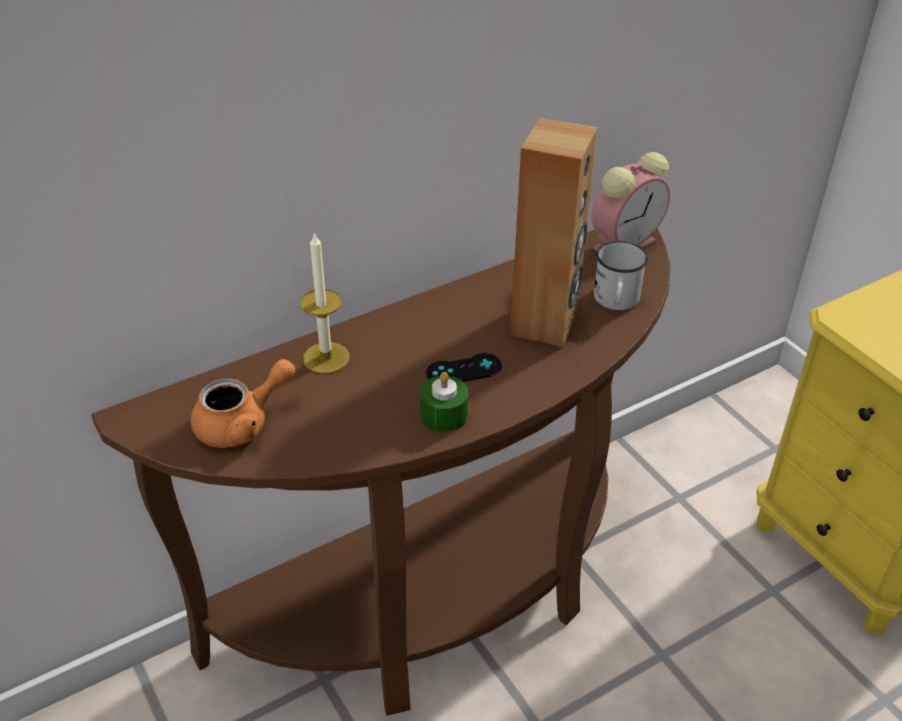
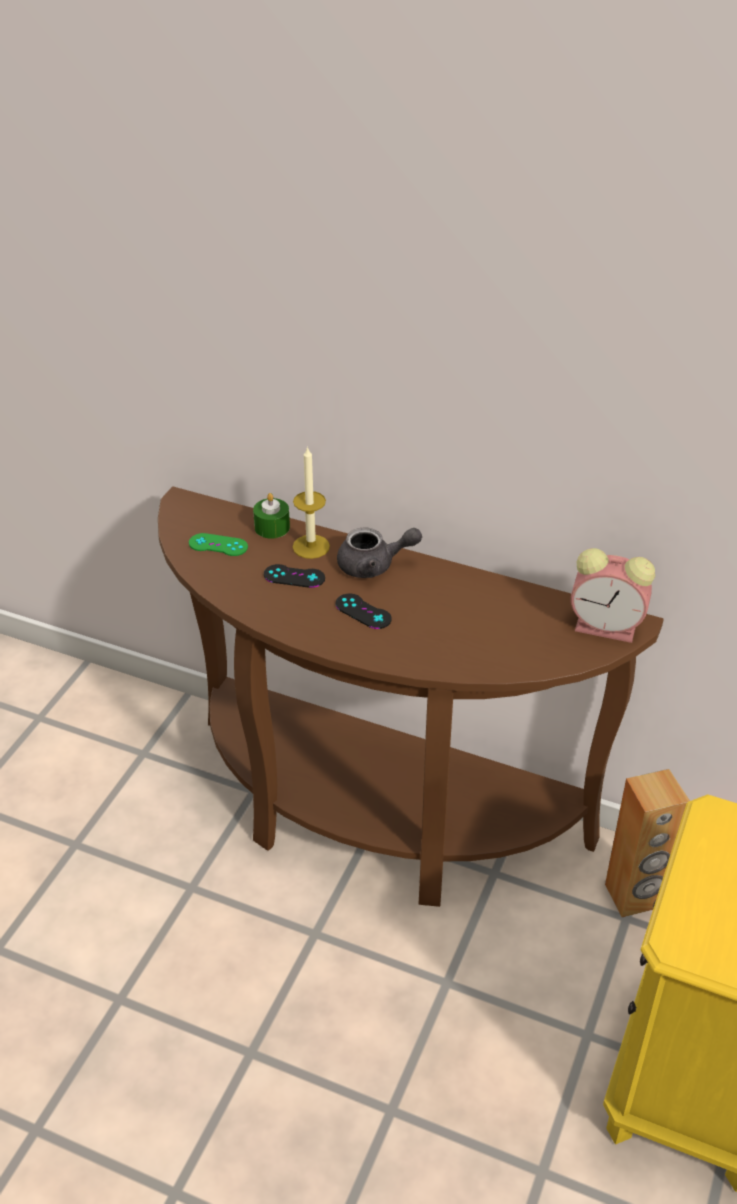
camera: 55 degrees right, 0 degrees up
orange teapot [191,359,295,448] -> green game controller [189,533,248,556]
green candle [420,372,469,432] -> green candle moved to [253,493,290,539]
brown speaker [510,118,597,347] -> brown speaker moved to [605,769,690,917]
white mug [594,241,648,310] -> none
none -> black game controller [264,564,325,588]
none -> grey teapot [337,527,422,578]

